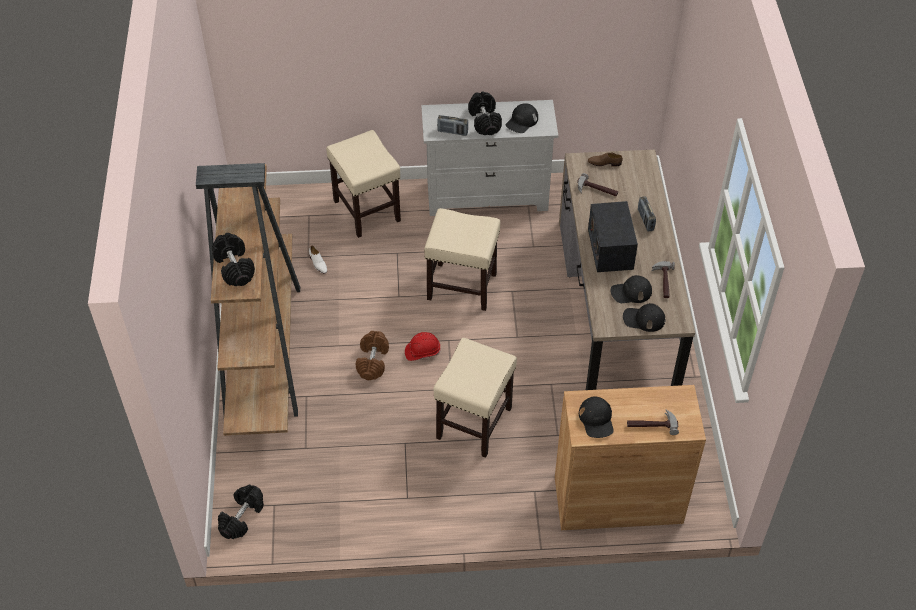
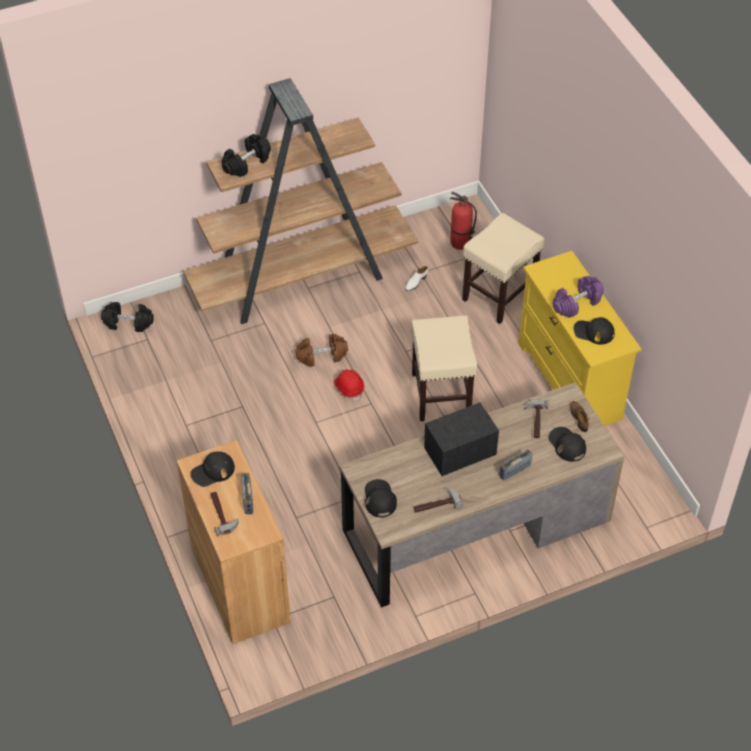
camera: 70 degrees right, 0 degrees up
white dresser [421,100,558,216] -> yellow dresser [518,251,641,426]
beige stool [433,338,517,458] -> none
radio [437,115,468,136] -> radio moved to [241,473,253,514]
black dumbbell [468,92,502,135] -> purple dumbbell [553,276,604,318]
black cap [610,275,652,303] -> black cap moved to [548,427,586,462]
none -> fire extinguisher [450,192,477,250]

